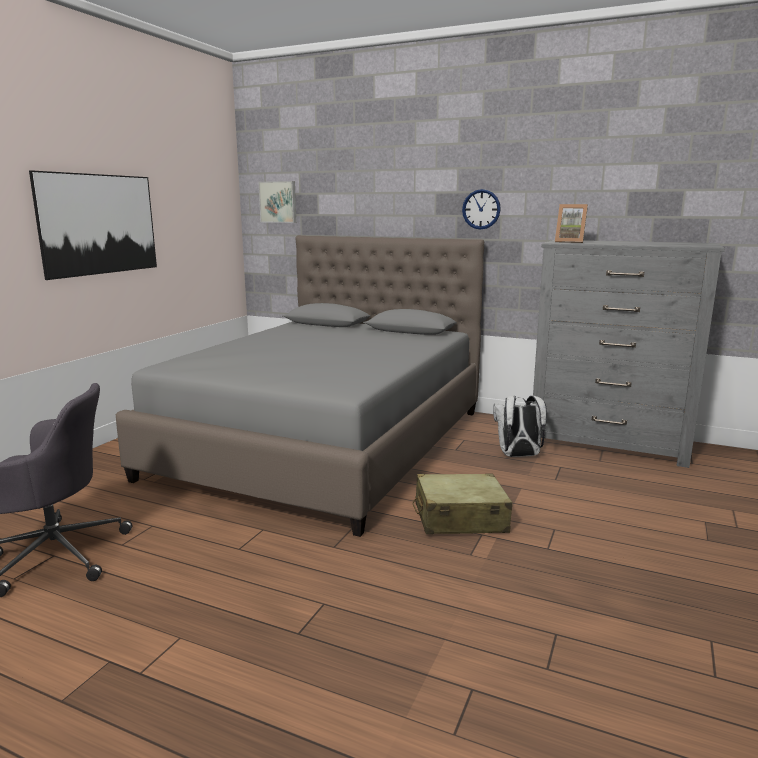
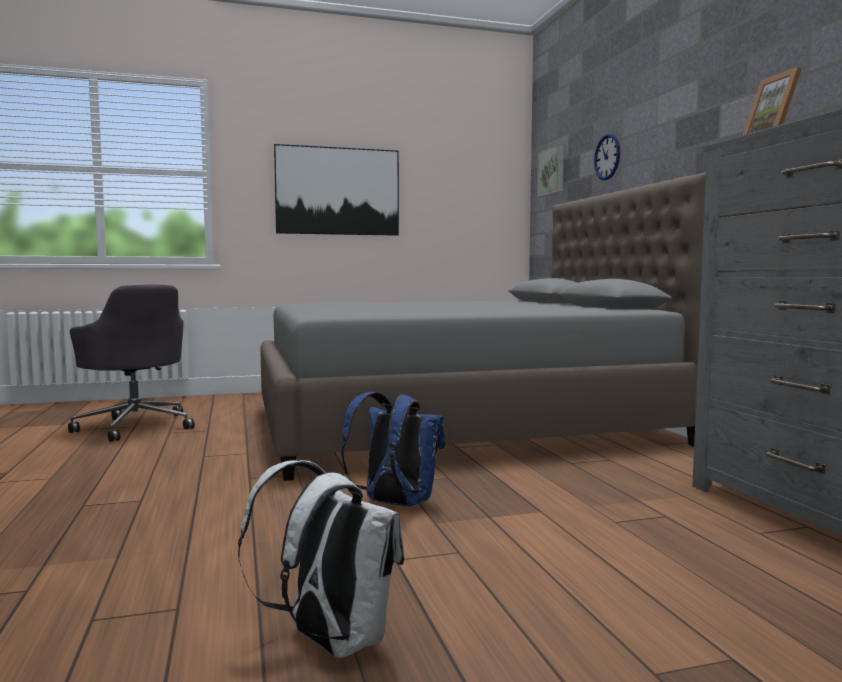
camera: 50 degrees right, 10 degrees down
beige suitcase [413,473,512,534] -> blue backpack [341,392,445,506]
wall clock [462,189,501,230] -> wall clock moved to [594,134,620,180]
white backpack [493,395,547,457] -> white backpack moved to [238,460,404,658]

